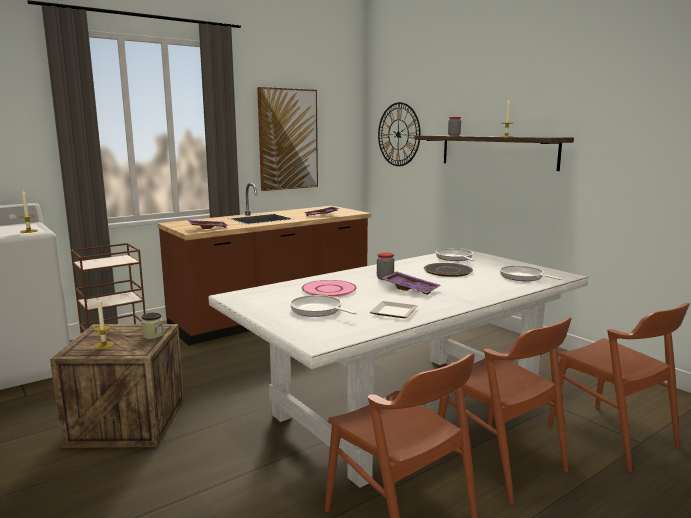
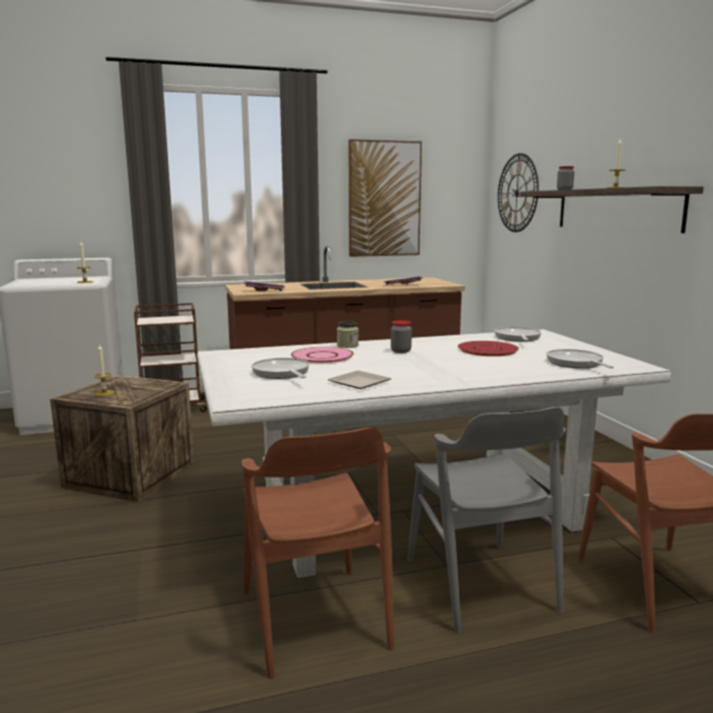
camera: 20 degrees right, 0 degrees up
jar [141,313,164,339] -> jar moved to [337,321,359,348]
purple tray [382,272,440,295] -> none
black plate [424,263,473,277] -> red plate [458,341,519,356]
brown chair [438,317,571,505] -> grey chair [407,407,566,633]

